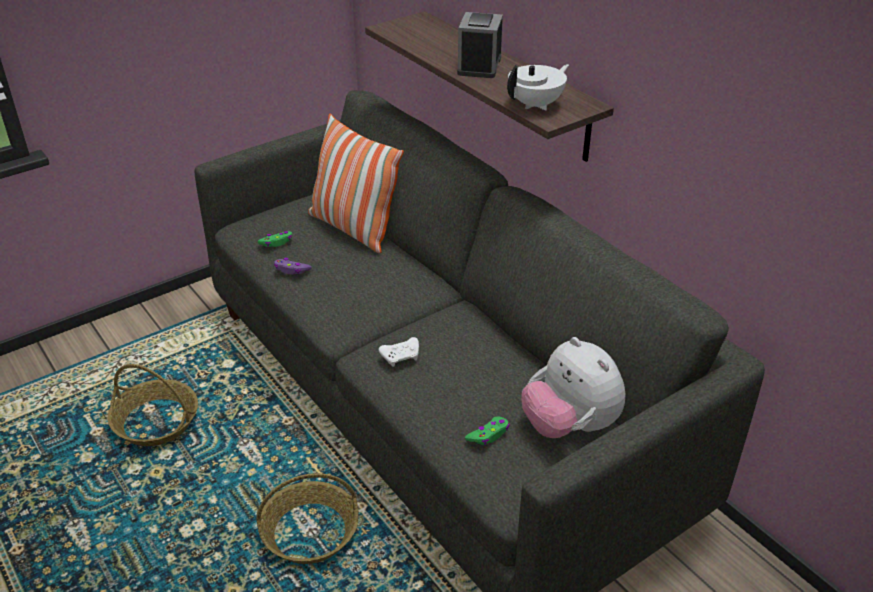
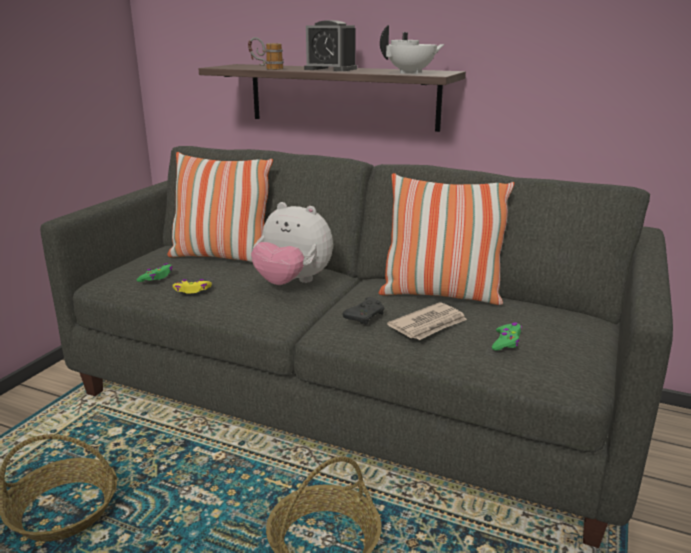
camera: 30 degrees left, 15 degrees down
purple game controller [274,258,312,275] -> yellow game controller [173,279,212,294]
white game controller [379,337,419,367] -> black game controller [343,297,384,325]
alarm clock [457,12,503,78] -> alarm clock turned 45 degrees counterclockwise [304,20,357,71]
white teapot [507,64,569,111] -> white teapot turned 45 degrees clockwise [380,25,445,74]
plush toy [521,337,626,438] -> plush toy moved to [251,202,333,285]
none -> mug [248,37,284,70]
none -> pillow [379,173,514,305]
none -> newspaper [387,302,467,340]

